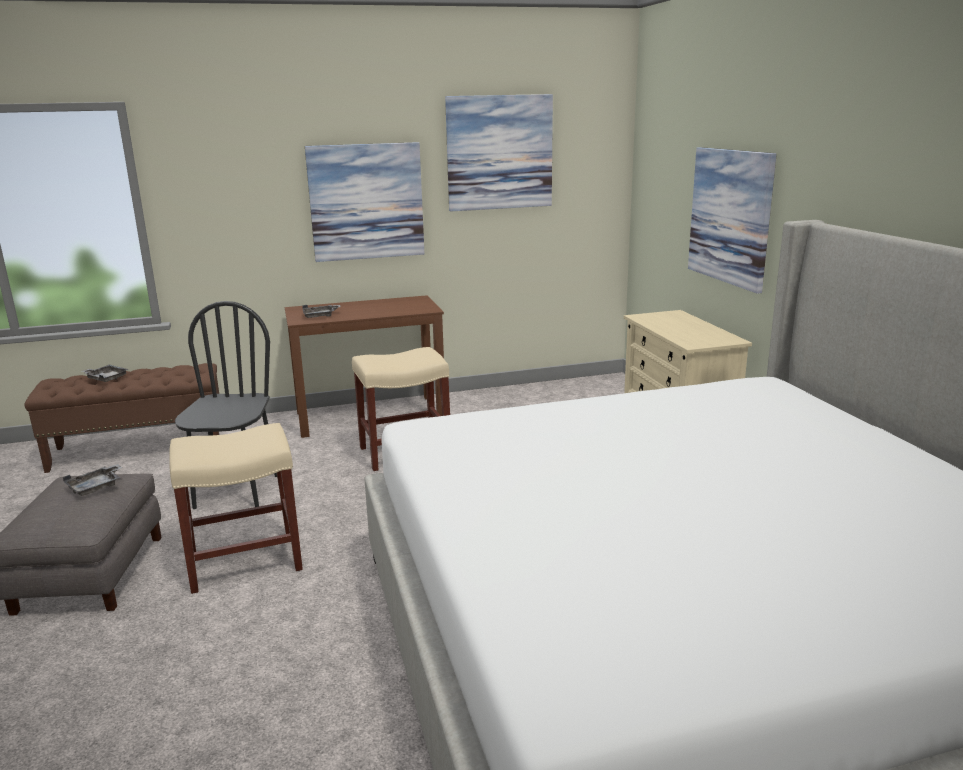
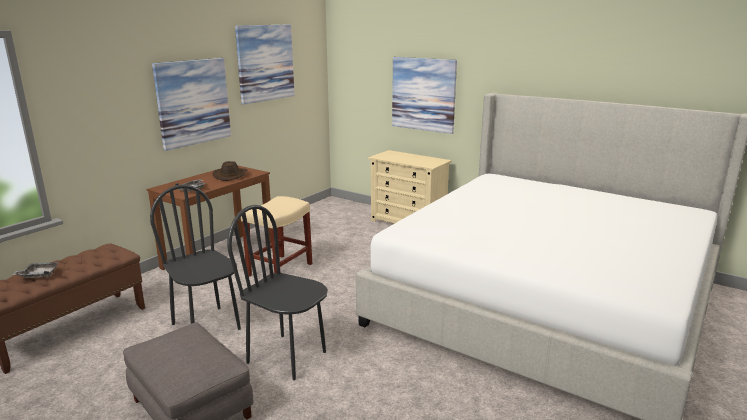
camera: 40 degrees left, 0 degrees up
grey tray [63,464,122,496] -> none
beige stool [169,423,303,594] -> black chair [227,205,328,380]
none -> brown hat [213,161,247,181]

